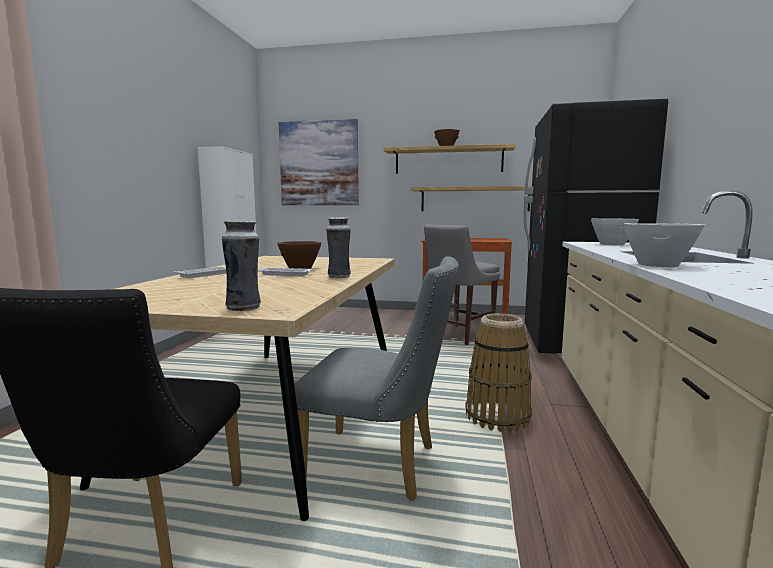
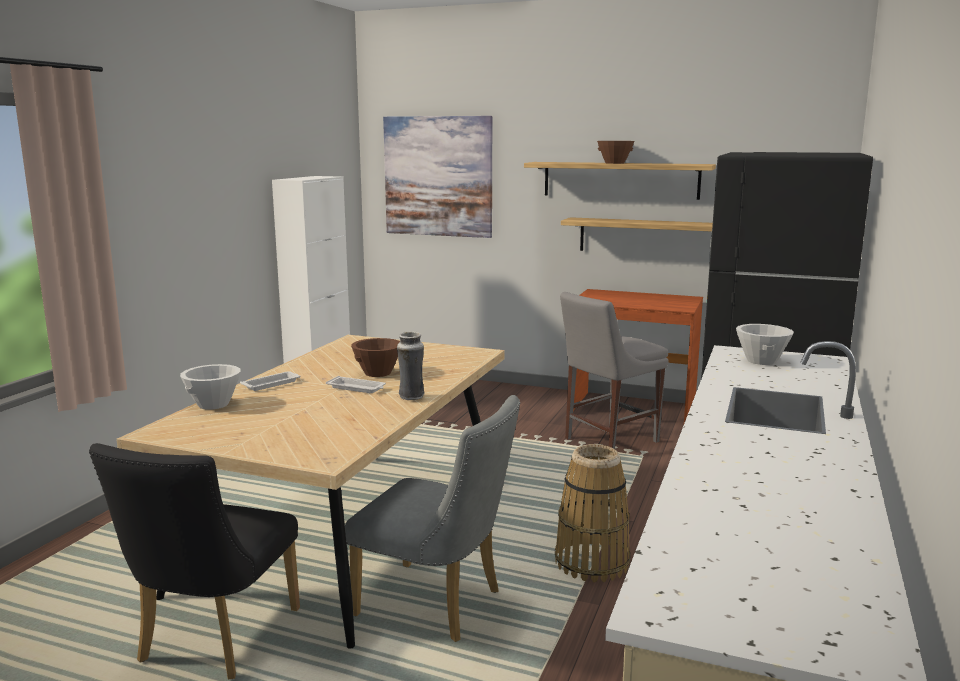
camera: 10 degrees right, 5 degrees up
vase [222,221,261,311] -> none
white bowl [623,223,705,267] -> white bowl moved to [180,364,241,410]

